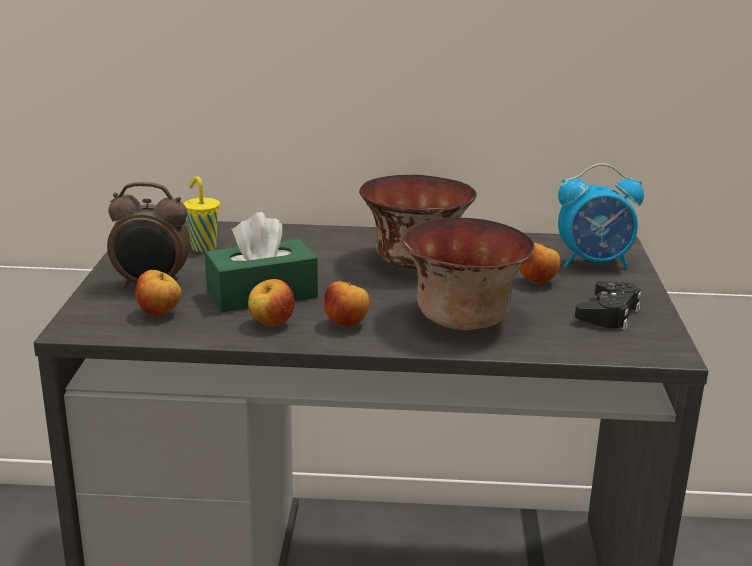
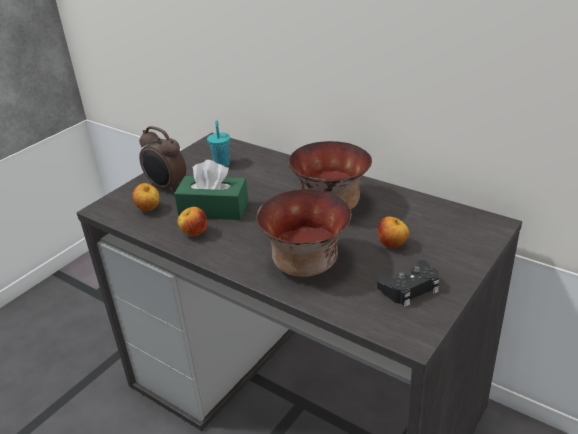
camera: 35 degrees right, 10 degrees up
yellow cup [183,176,220,252] -> turquoise cup [207,120,230,167]
apple [324,281,370,327] -> none
alarm clock [558,163,644,269] -> none

